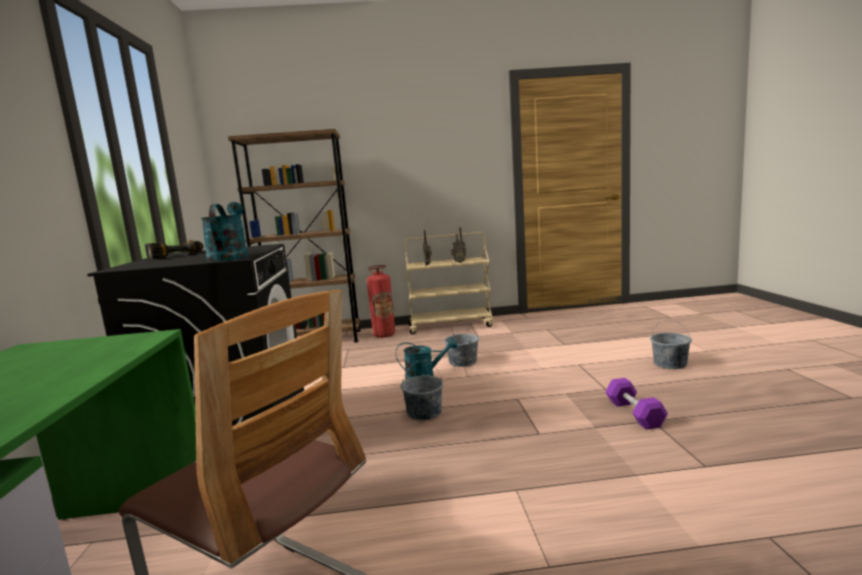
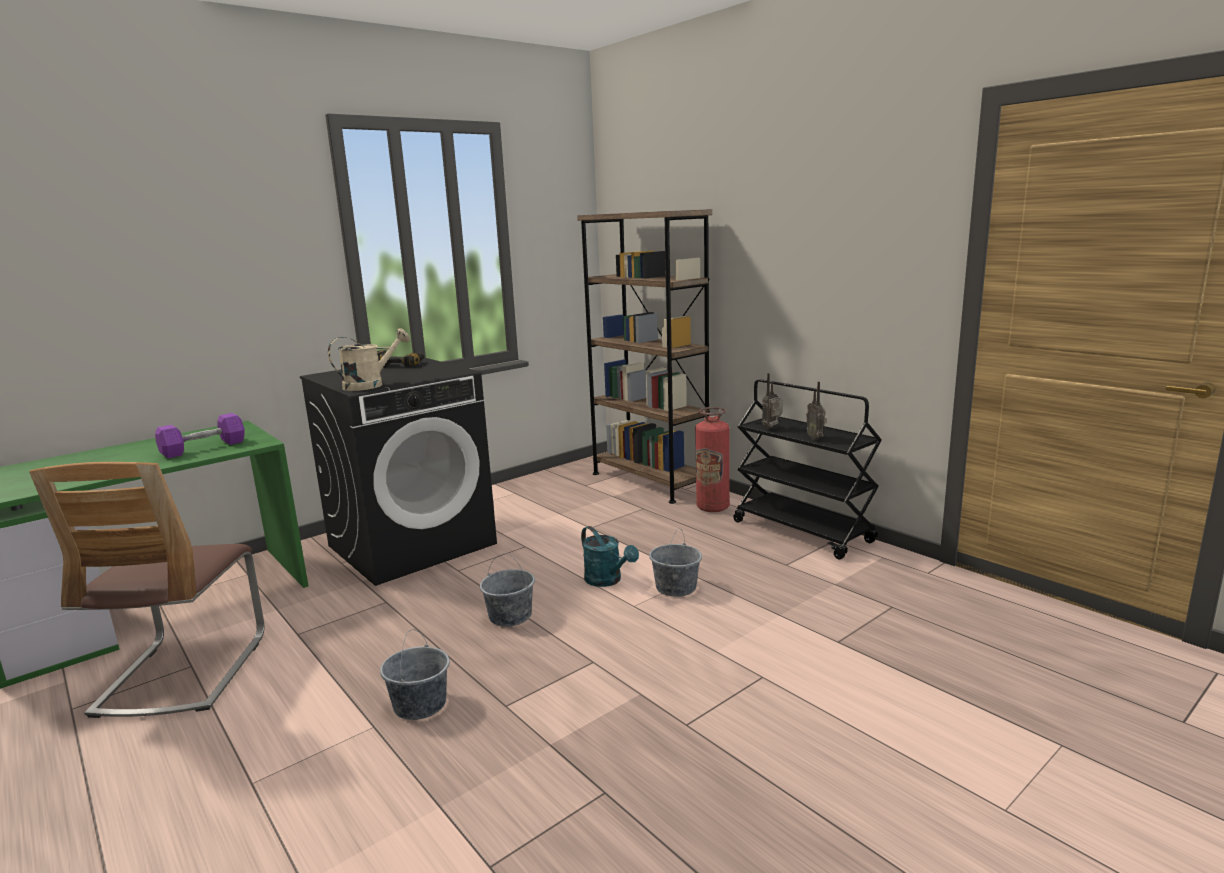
camera: 55 degrees right, 5 degrees up
turquoise watering can [201,202,248,262] -> beige watering can [328,328,410,391]
beige cart [405,232,493,334] -> black cart [733,379,882,560]
purple dumbbell [605,378,668,430] -> purple dumbbell moved to [155,413,244,458]
grey bucket [650,319,692,369] -> grey bucket moved to [380,629,450,720]

